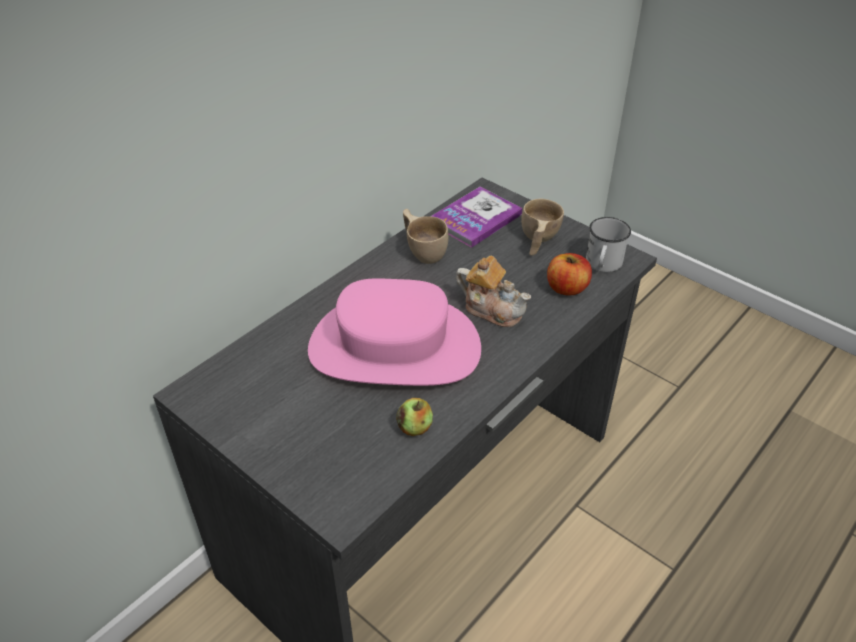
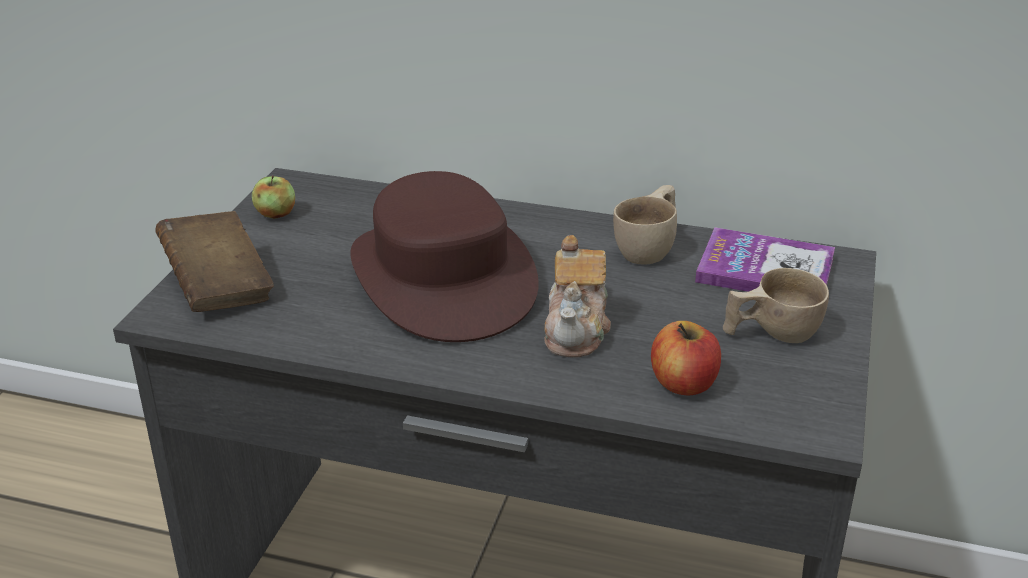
camera: 65 degrees right, 10 degrees down
pink hat [308,278,481,386] -> brown hat [350,171,539,342]
apple [396,398,433,436] -> apple moved to [252,175,295,219]
white mug [586,217,631,272] -> none
none -> brown book [155,211,274,312]

